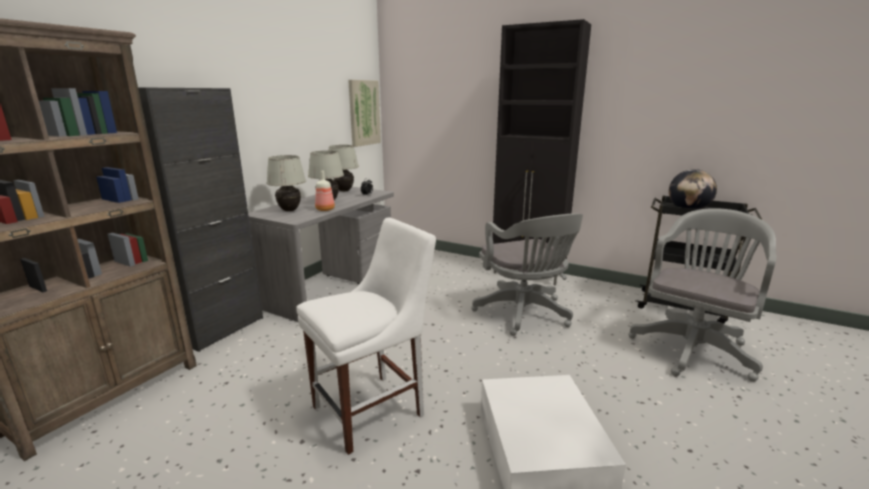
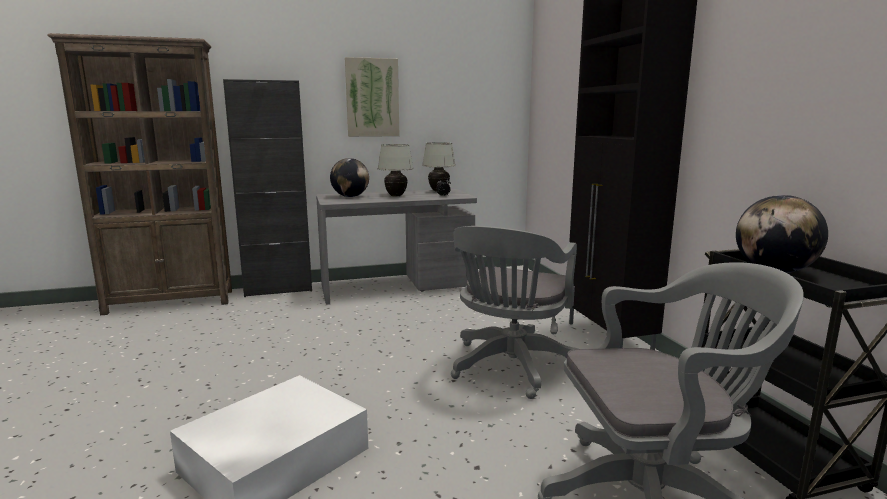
camera: 45 degrees right, 5 degrees down
white table lamp [266,155,306,211] -> globe [330,158,369,197]
white chair [296,217,436,455] -> none
bottle [315,171,335,211] -> none
picture [348,80,381,147] -> picture moved to [345,57,399,137]

